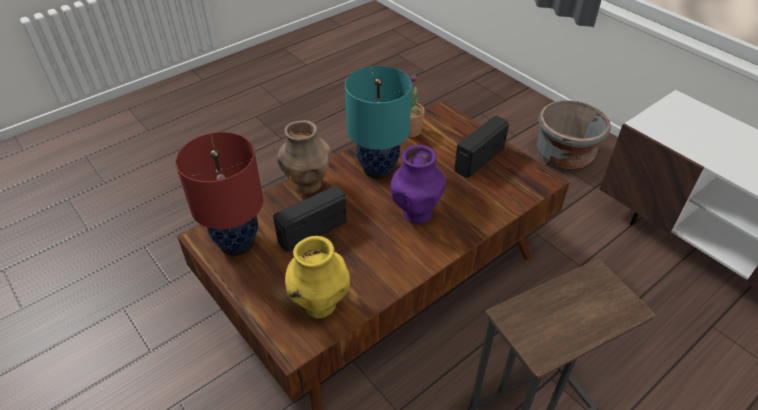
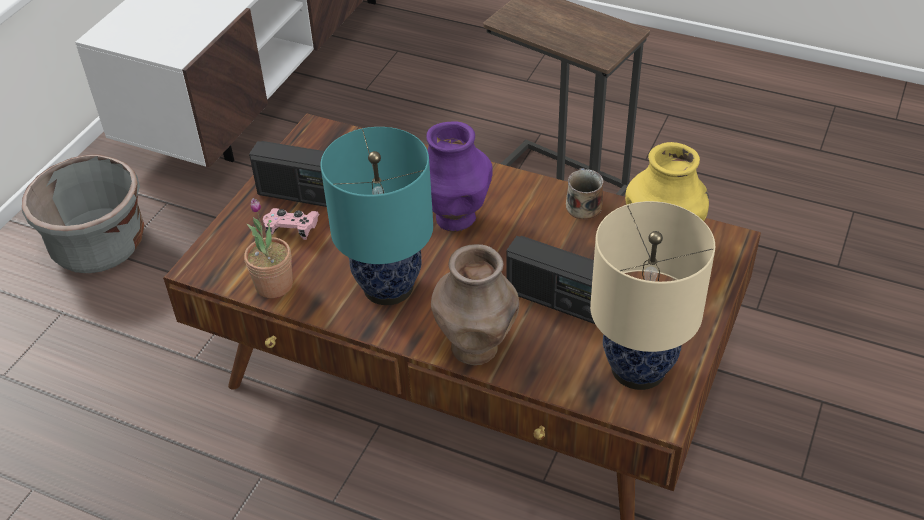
camera: 115 degrees left, 0 degrees up
red table lamp [176,132,263,256] -> beige table lamp [590,201,715,390]
none -> pink game controller [263,208,320,240]
none -> mug [566,168,604,219]

